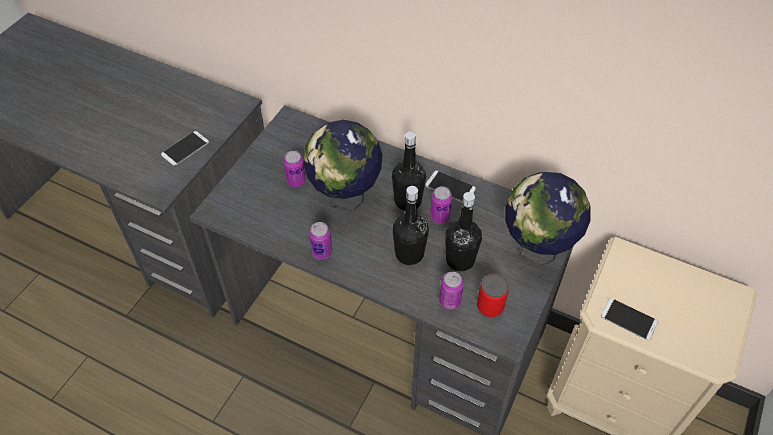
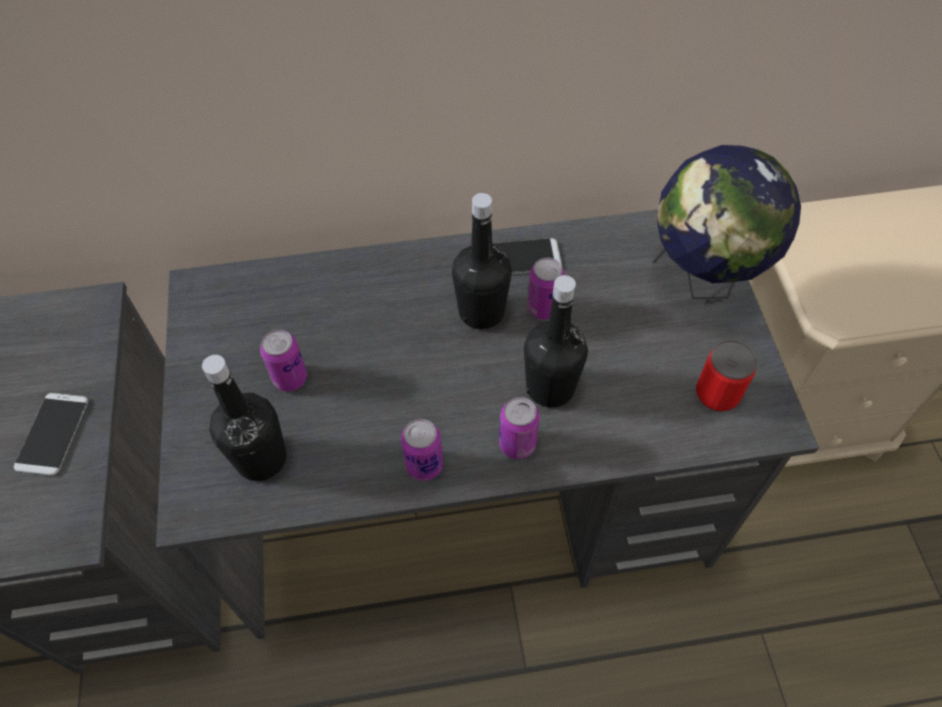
camera: 35 degrees left, 5 degrees up
globe [304,120,382,211] -> none
can [439,272,464,310] -> can moved to [499,397,540,459]
black bottle [445,192,482,271] -> black bottle moved to [202,355,286,481]
phone [601,298,658,340] -> none

